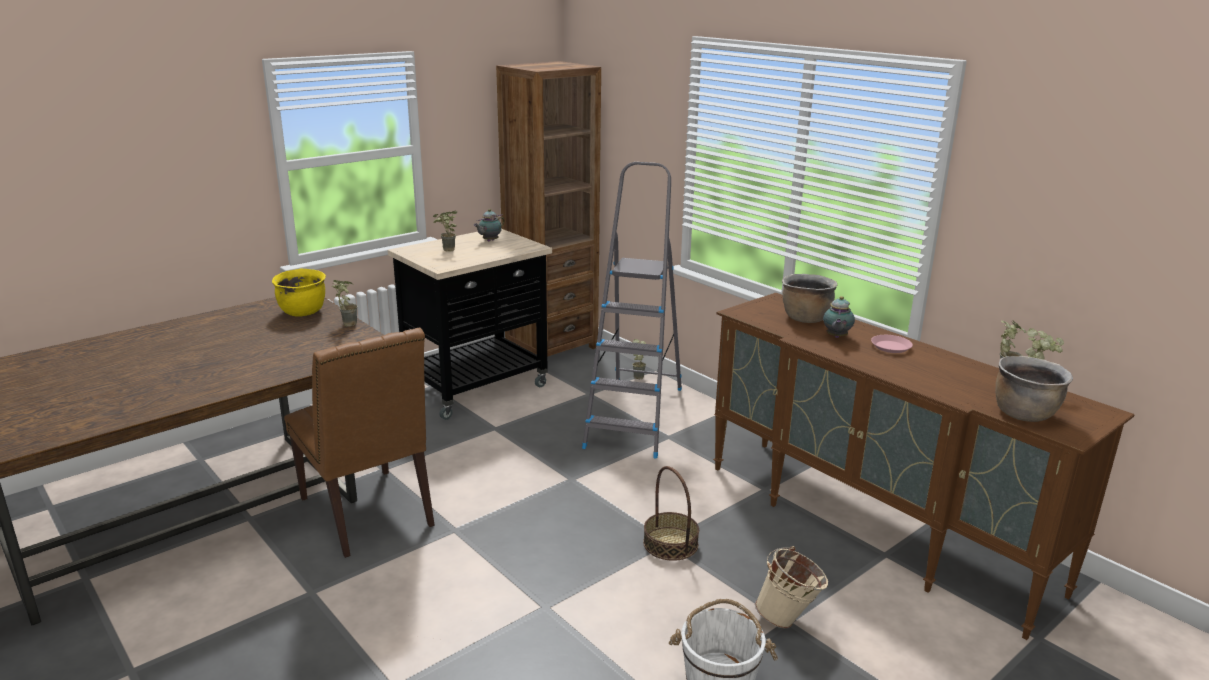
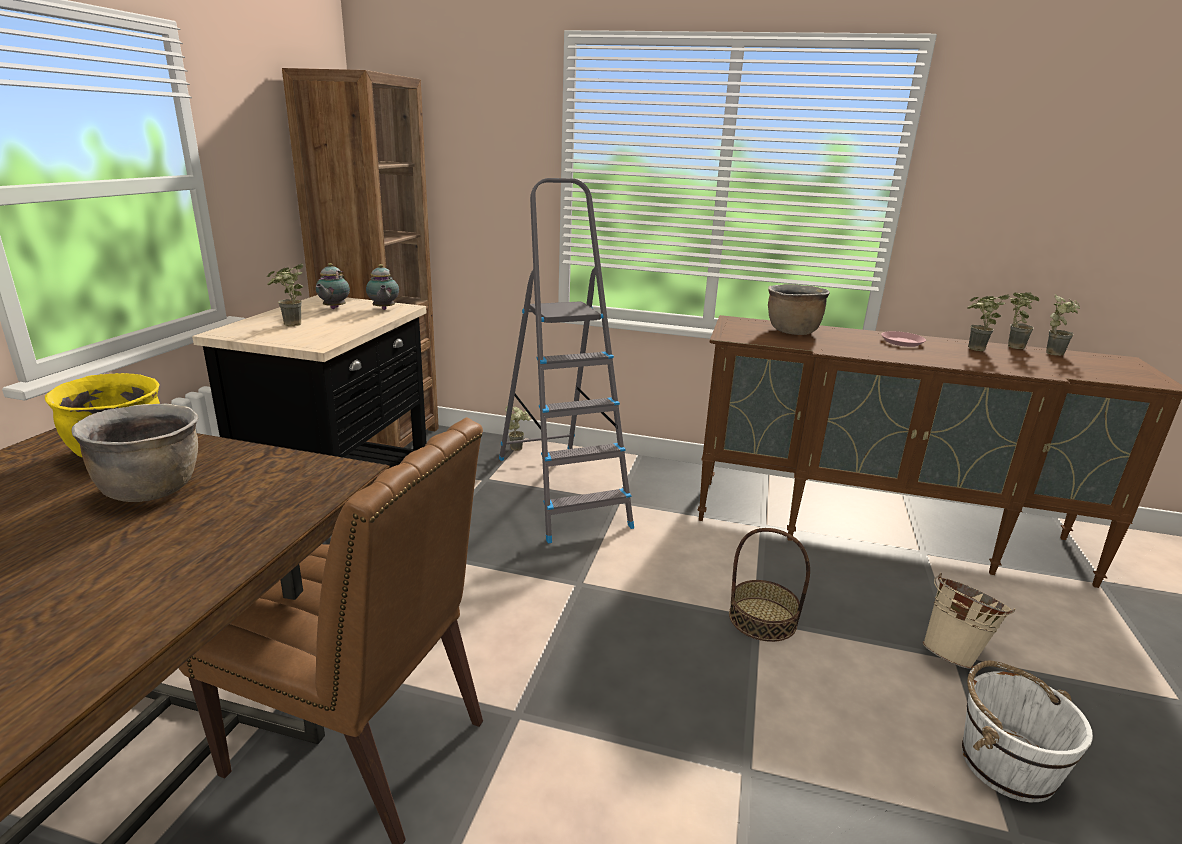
camera: 35 degrees left, 0 degrees up
potted plant [331,280,358,327] -> potted plant moved to [967,294,1010,351]
teapot [823,296,855,338] -> teapot moved to [366,264,399,310]
brown cooking pot [995,356,1073,422] -> brown cooking pot moved to [71,404,198,502]

